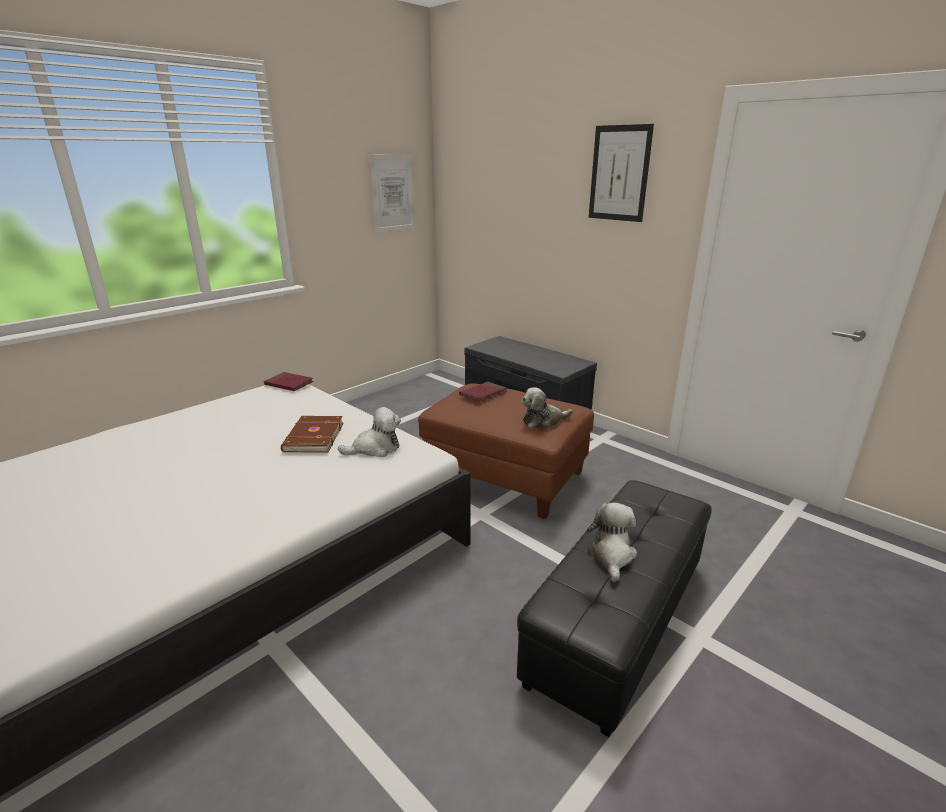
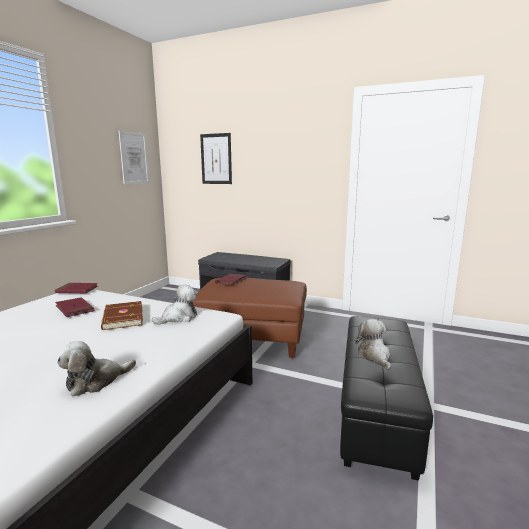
camera: 20 degrees left, 10 degrees down
plush toy [522,387,573,428] -> plush toy moved to [57,341,136,397]
picture [589,124,654,222] -> picture moved to [200,133,232,184]
none -> red book [55,297,94,317]

